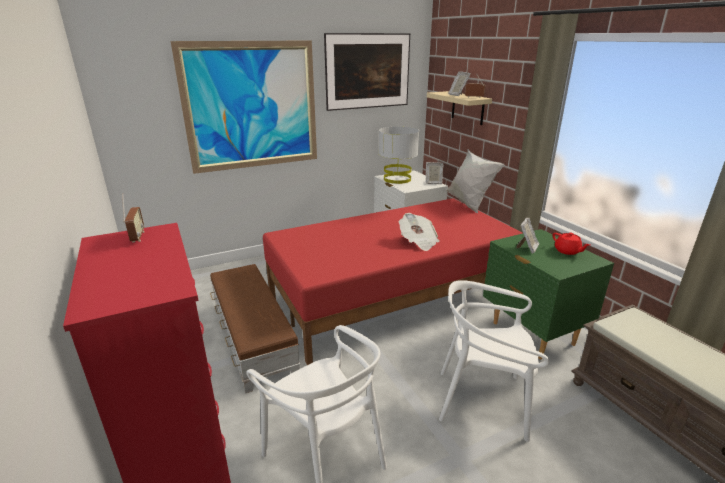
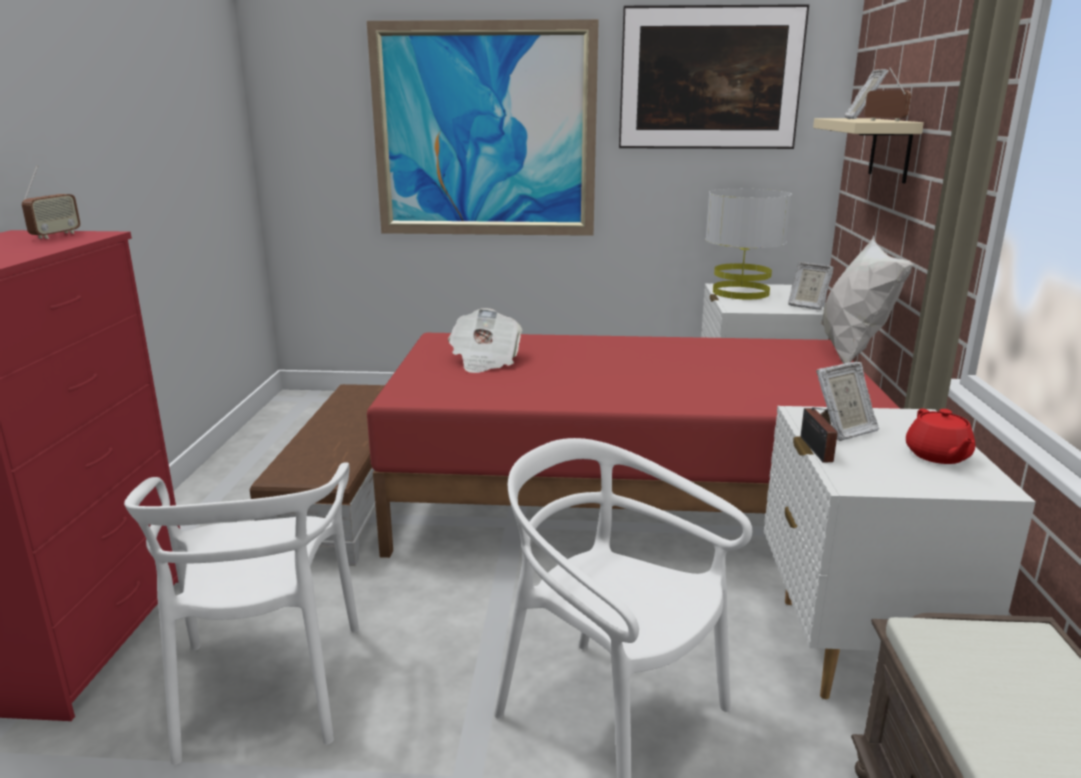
camera: 30 degrees right, 5 degrees down
newspaper [399,213,440,251] -> newspaper moved to [448,308,522,373]
green nightstand [483,229,614,360] -> white nightstand [764,406,1036,699]
none -> radio [801,407,842,462]

